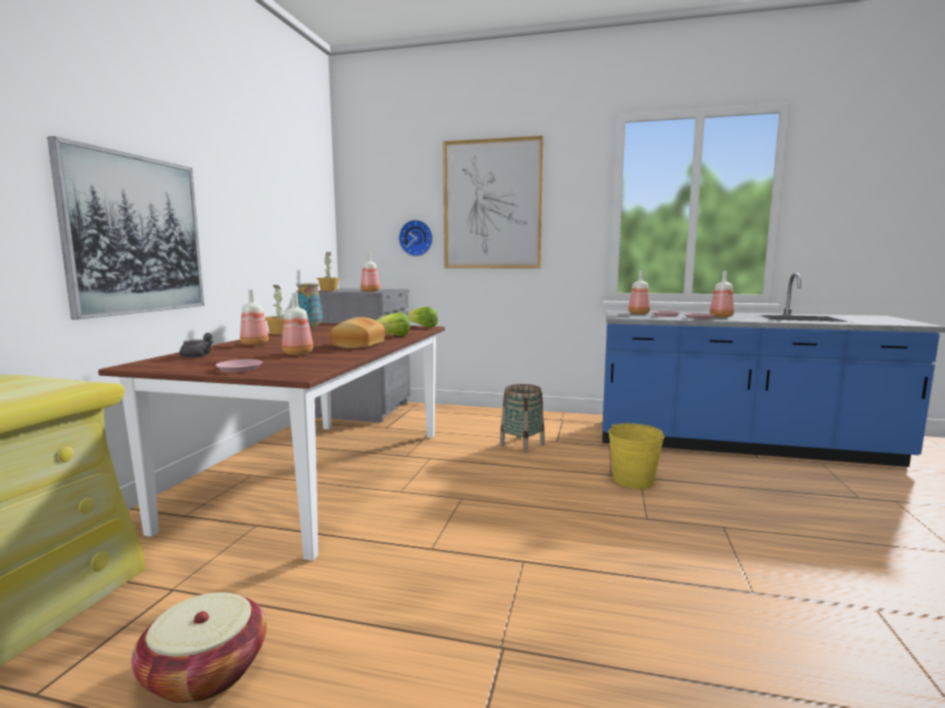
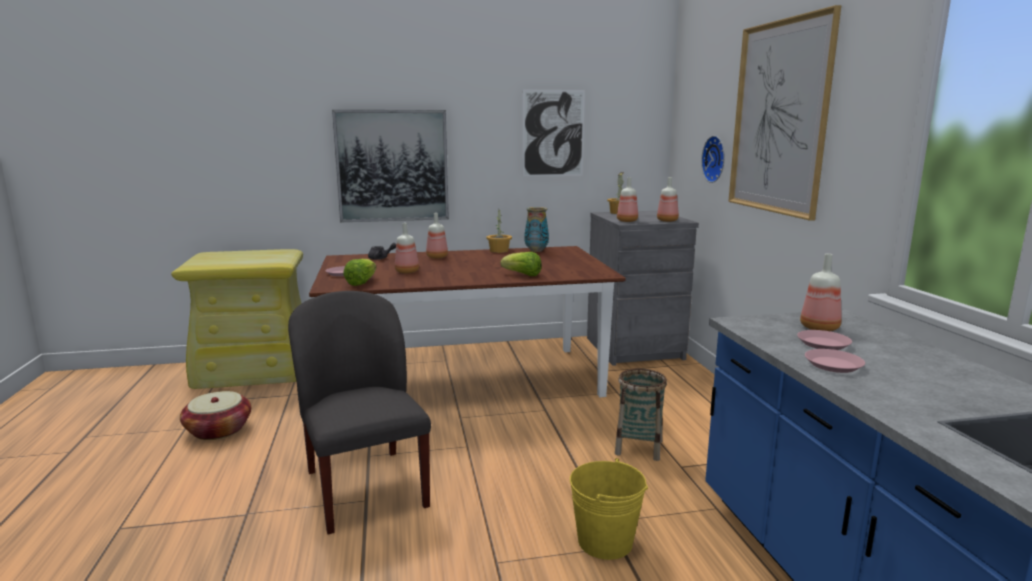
camera: 65 degrees right, 5 degrees up
bread [330,317,385,348] -> none
lettuce [407,307,438,328] -> lettuce moved to [343,259,376,286]
bottle [710,271,734,317] -> bottle moved to [657,177,679,222]
none -> grey chair [288,291,431,534]
none -> picture [523,89,585,177]

